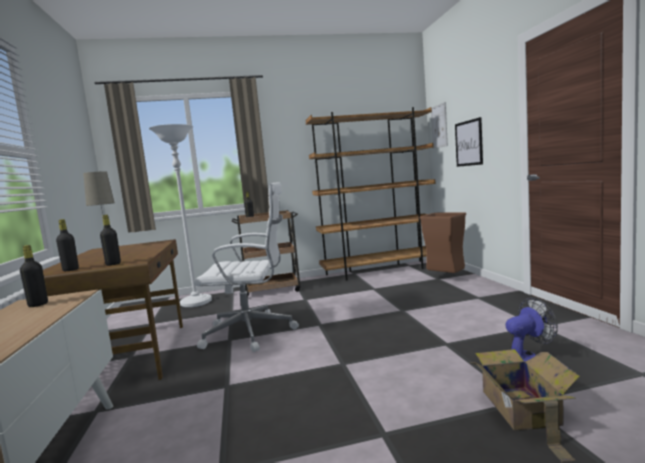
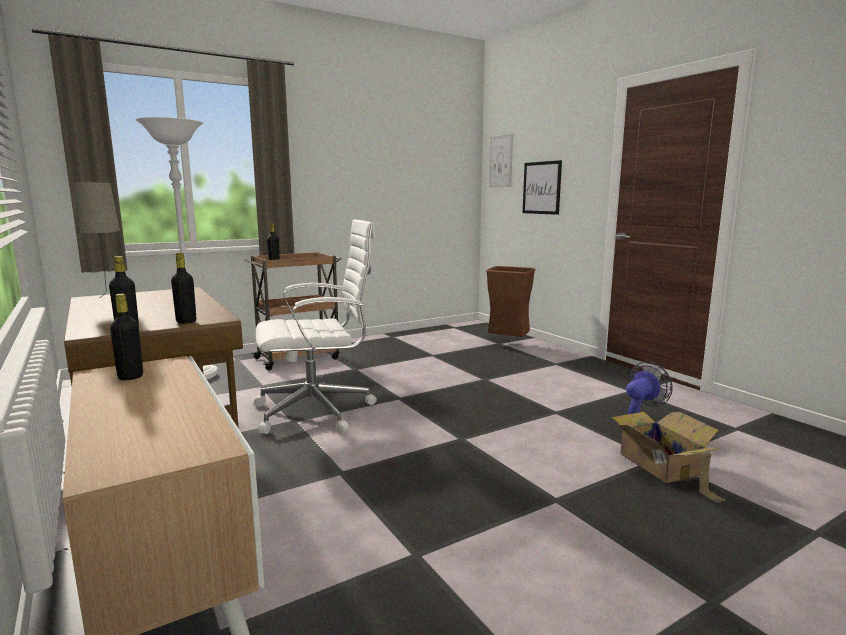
camera: 20 degrees left, 5 degrees up
brown bookcase [305,107,436,281] -> none

